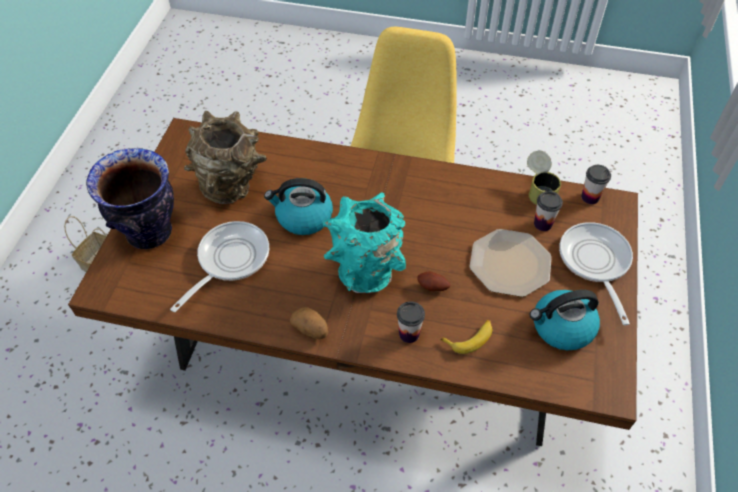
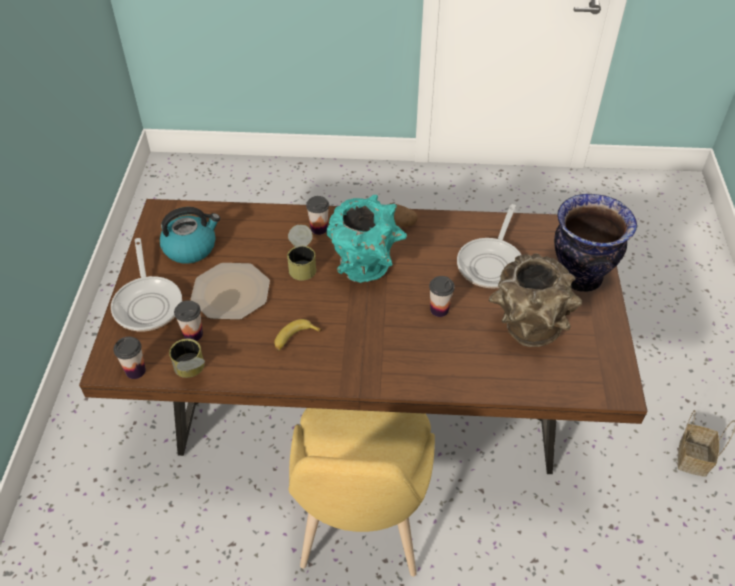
camera: 170 degrees right, 5 degrees down
kettle [264,178,333,235] -> cup [429,276,455,317]
potato [417,271,450,291] -> can [287,225,316,281]
banana [440,320,492,354] -> banana moved to [274,319,322,351]

